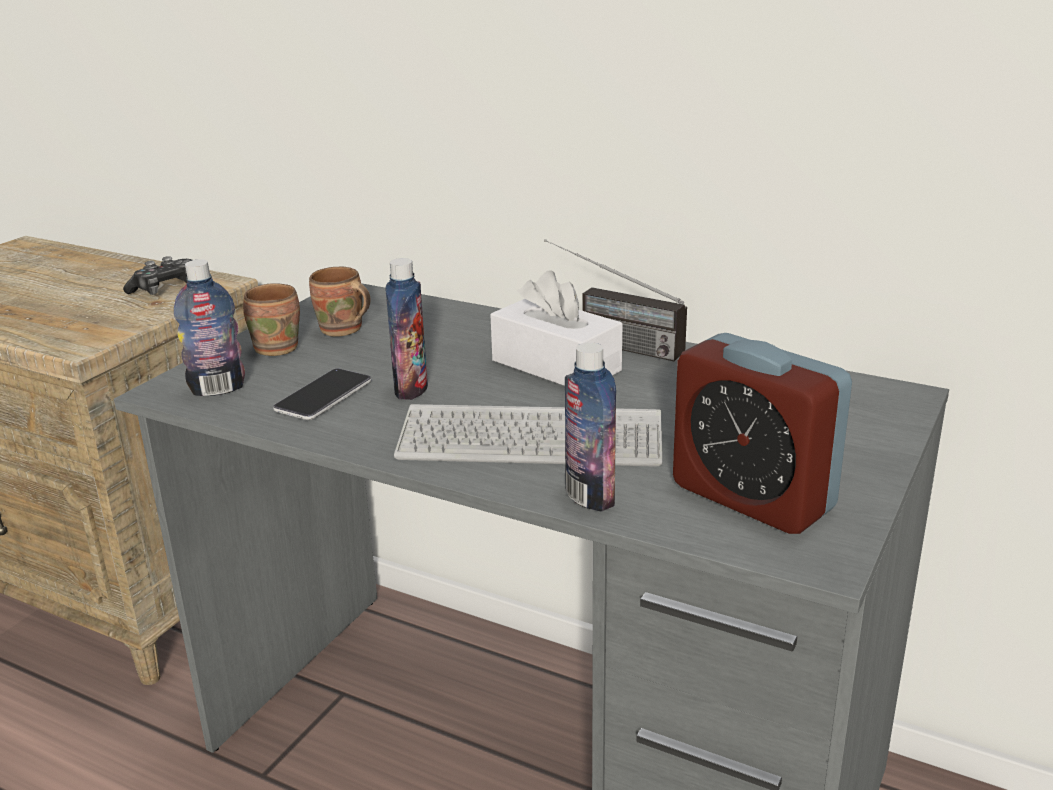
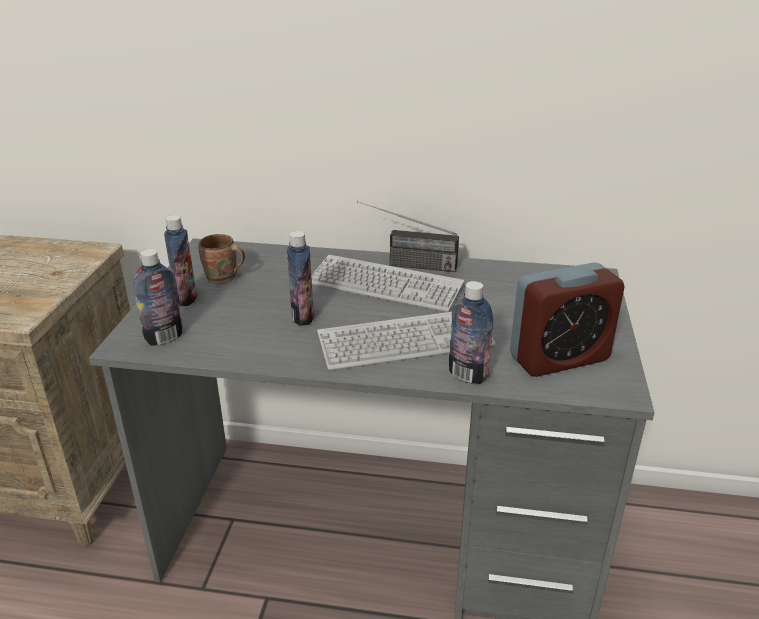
camera: 20 degrees left, 5 degrees up
game controller [123,256,192,295] -> none
brown mug [243,283,300,356] -> bottle [164,215,197,306]
phone [273,369,372,420] -> none
white tissue box [490,270,622,386] -> keyboard [311,255,464,312]
alarm clock [673,333,852,534] -> alarm clock turned 45 degrees counterclockwise [510,262,625,377]

